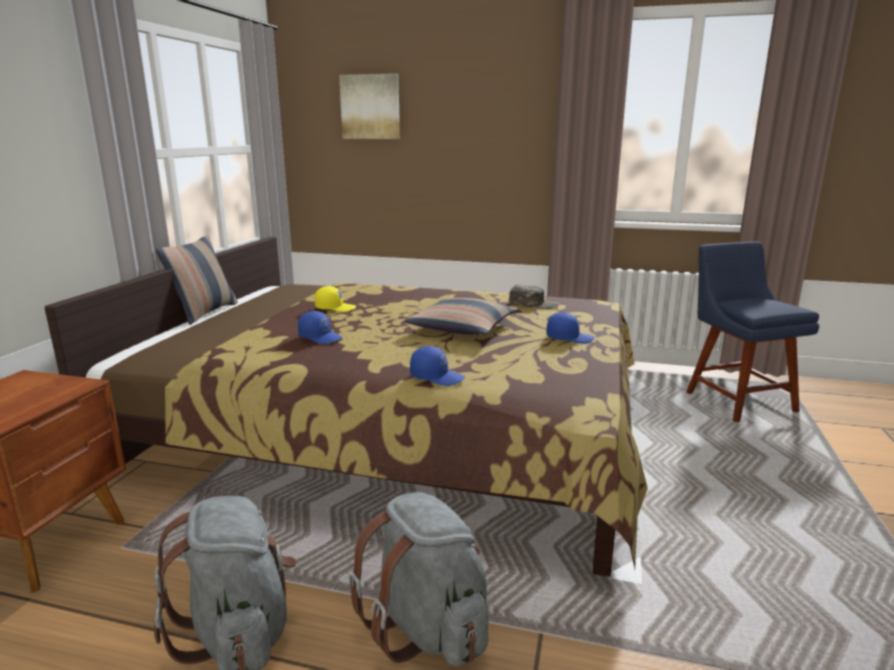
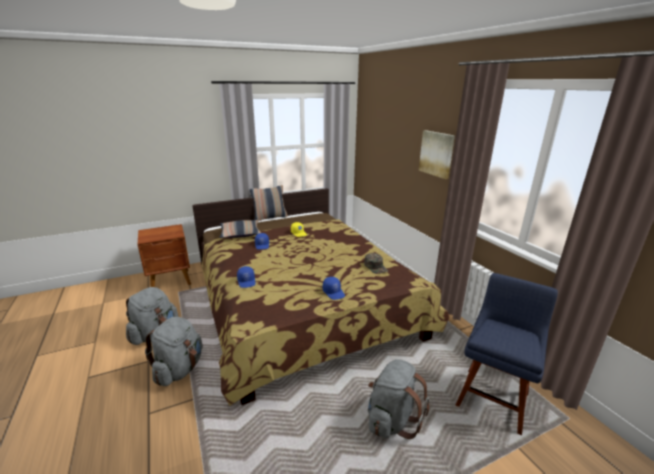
camera: 50 degrees right, 5 degrees up
picture [339,73,400,139] -> picture moved to [419,130,455,179]
pillow [404,298,518,335] -> pillow moved to [219,220,261,238]
none -> grey backpack [368,359,429,439]

